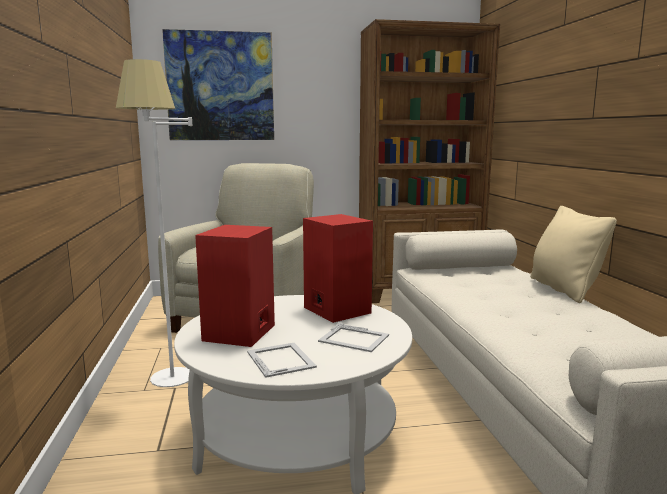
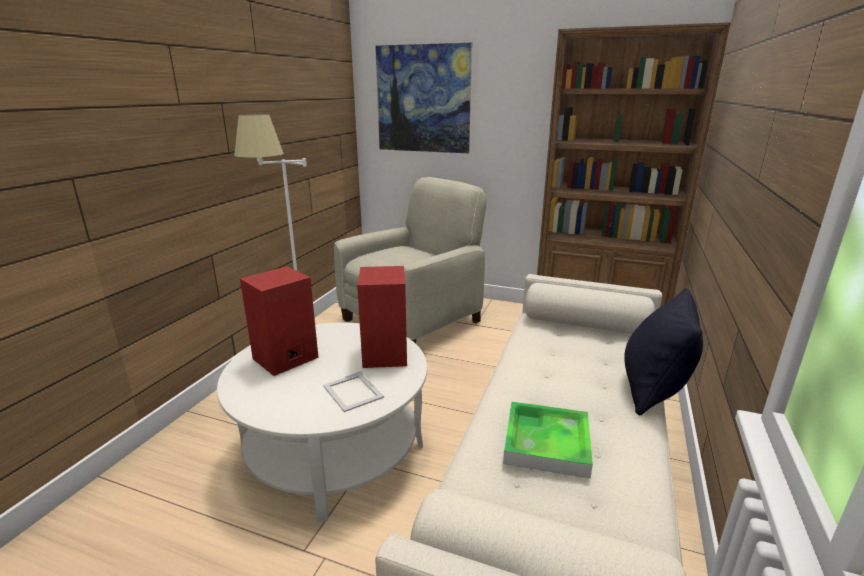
camera: 30 degrees right, 10 degrees up
picture frame [247,343,317,378] -> none
beige pillow [530,206,617,303] -> black pillow [624,288,703,415]
none -> tray [503,401,593,478]

